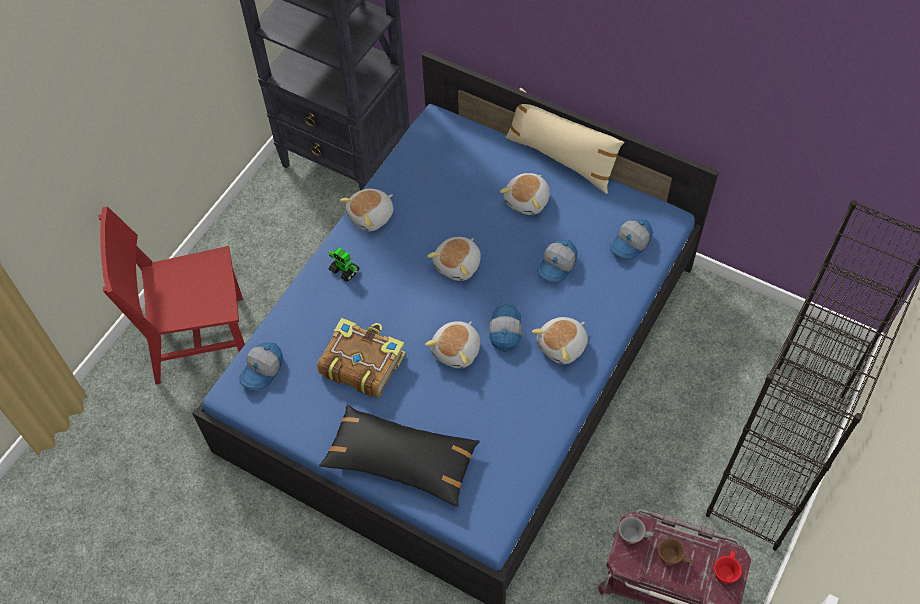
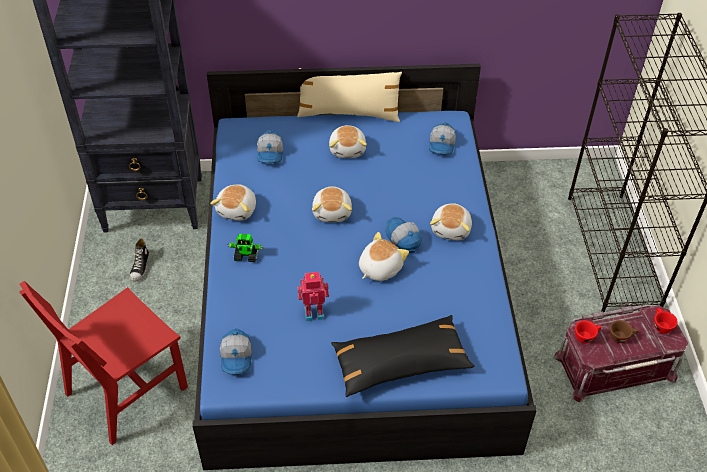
camera: 35 degrees left, 10 degrees down
book [317,318,405,398] -> toy robot [297,272,329,321]
plush toy [425,321,480,368] -> plush toy turned 135 degrees counterclockwise [359,232,409,281]
cap [537,239,578,283] -> cap moved to [257,130,283,163]
grey cup [619,517,654,544] -> red cup [575,320,602,343]
none -> shoe [130,238,149,281]

